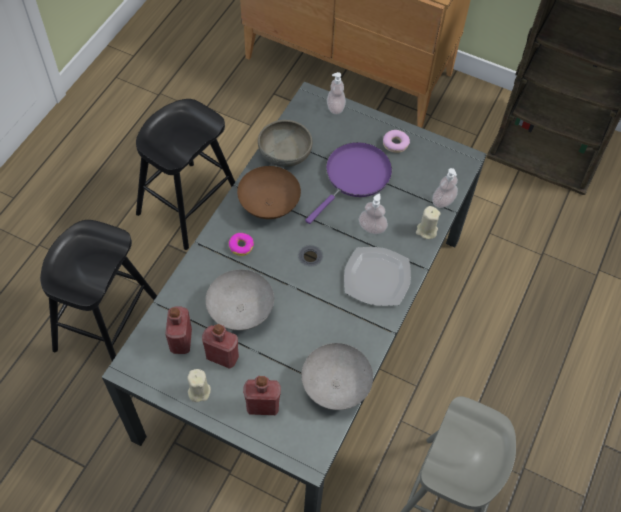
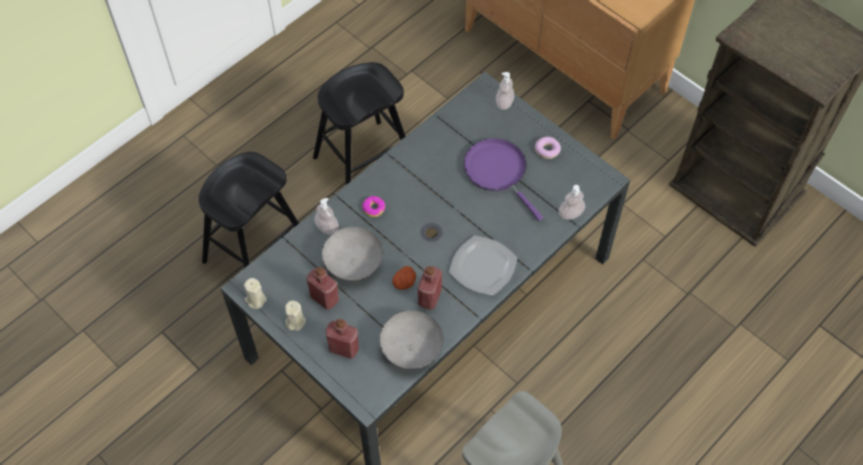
camera: 20 degrees right, 0 degrees up
red bottle [165,306,192,354] -> red bottle moved to [418,266,442,310]
brown bowl [237,166,301,219] -> none
grey bowl [258,120,313,167] -> none
purple frying pan [305,142,392,224] -> purple frying pan turned 90 degrees counterclockwise [464,138,543,221]
soap dispenser [358,194,388,234] -> soap dispenser moved to [314,198,339,235]
beige candle [416,206,440,239] -> beige candle moved to [244,278,267,309]
none -> potato [392,266,416,290]

